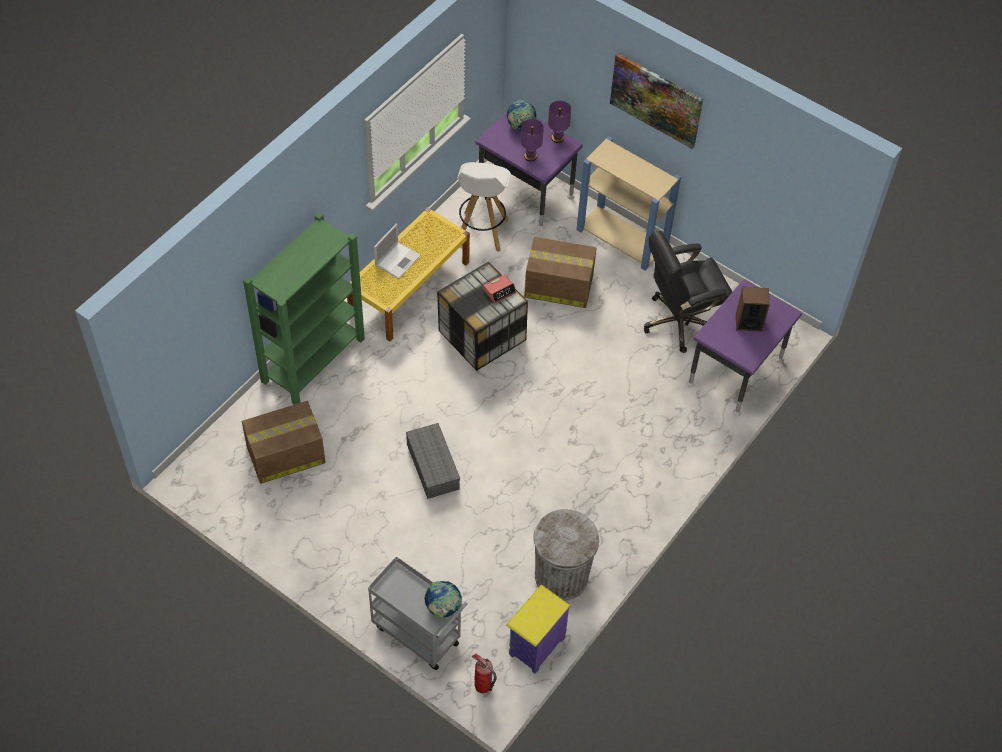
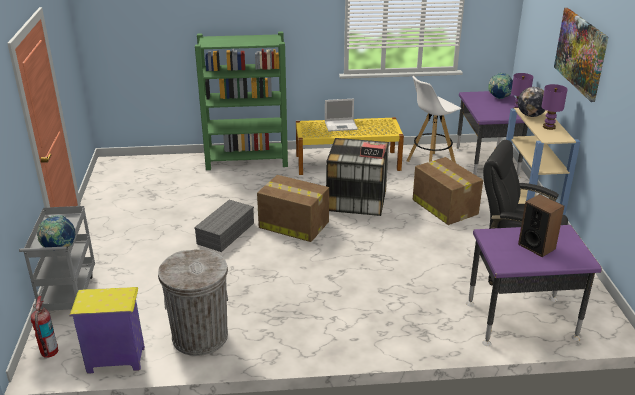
camera: 50 degrees right, 25 degrees down
cardboard box [242,401,326,484] -> cardboard box moved to [257,175,329,242]
purple table lamp [520,119,544,162] -> purple table lamp moved to [541,84,568,130]
none -> globe [518,87,546,117]

